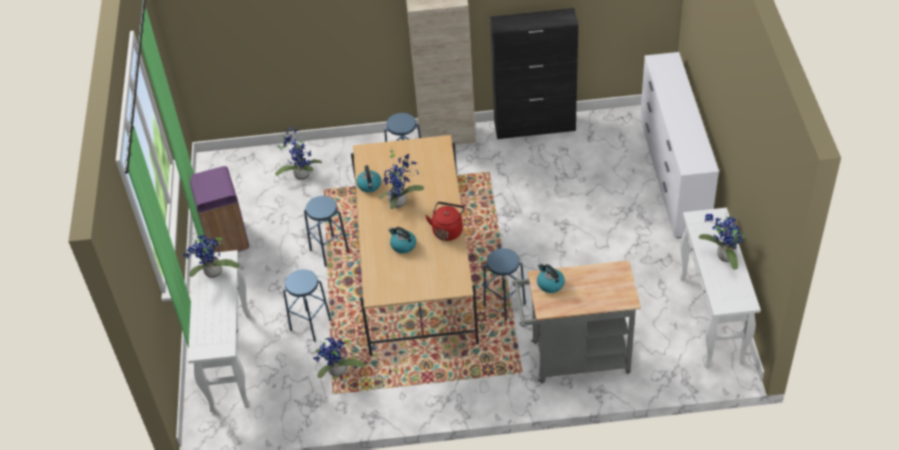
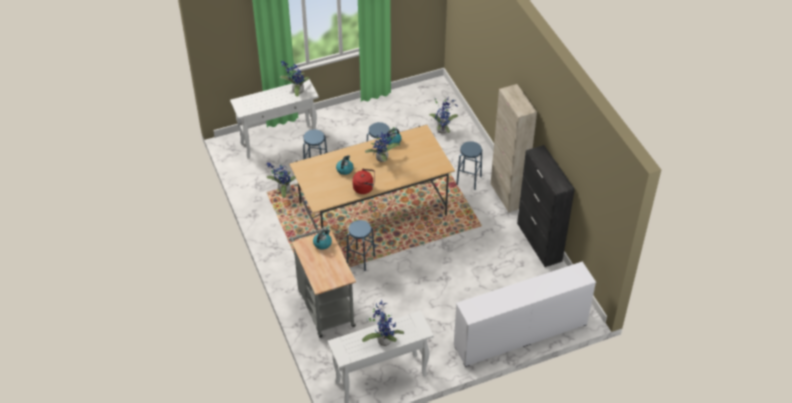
camera: 70 degrees right, 0 degrees up
purple trash can [190,166,249,253] -> none

